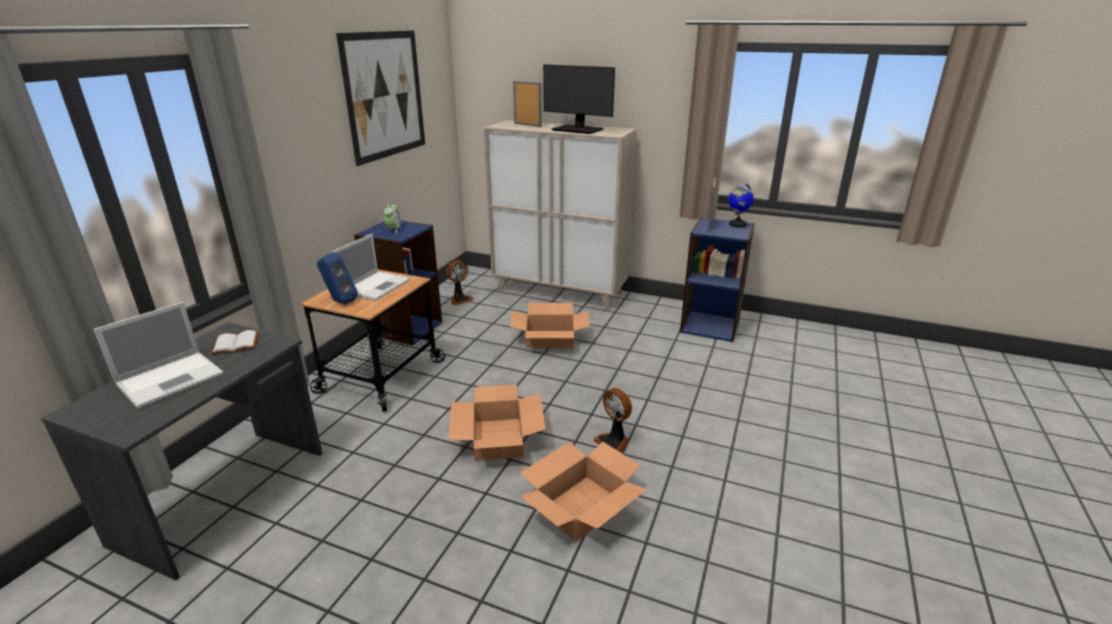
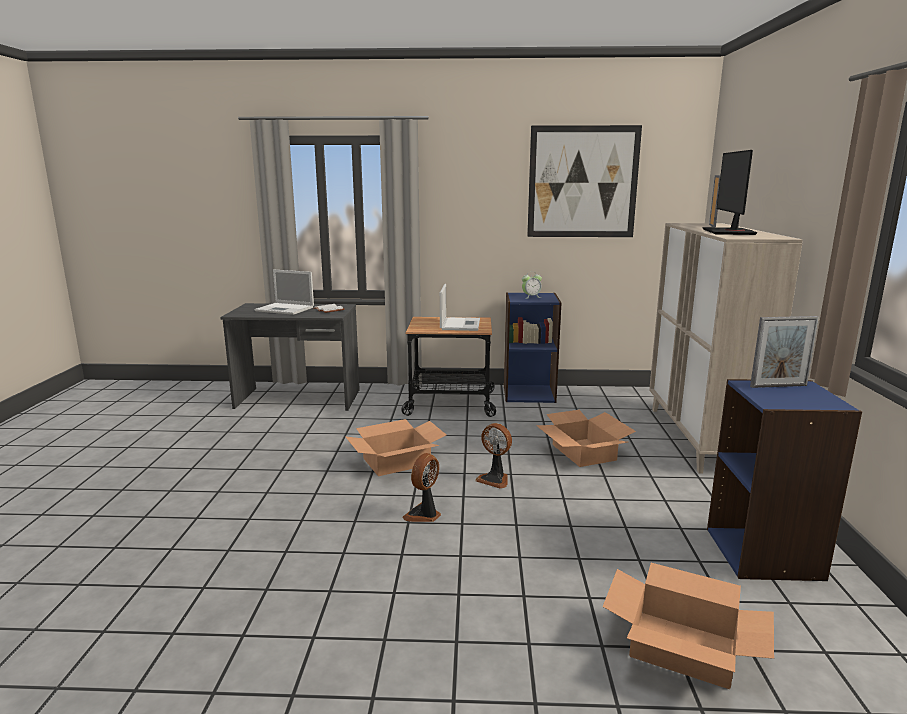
camera: 70 degrees right, 10 degrees down
blue speaker [317,252,358,305] -> none
laptop [333,234,411,301] -> laptop turned 90 degrees counterclockwise [440,284,480,331]
fan [447,261,473,305] -> fan moved to [476,423,512,489]
cardboard box [520,442,647,542] -> cardboard box moved to [603,563,774,689]
globe [728,183,754,228] -> none

